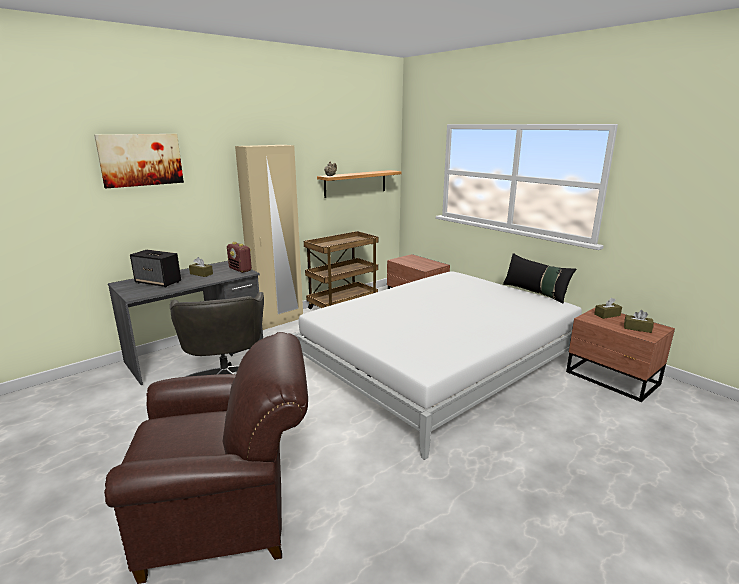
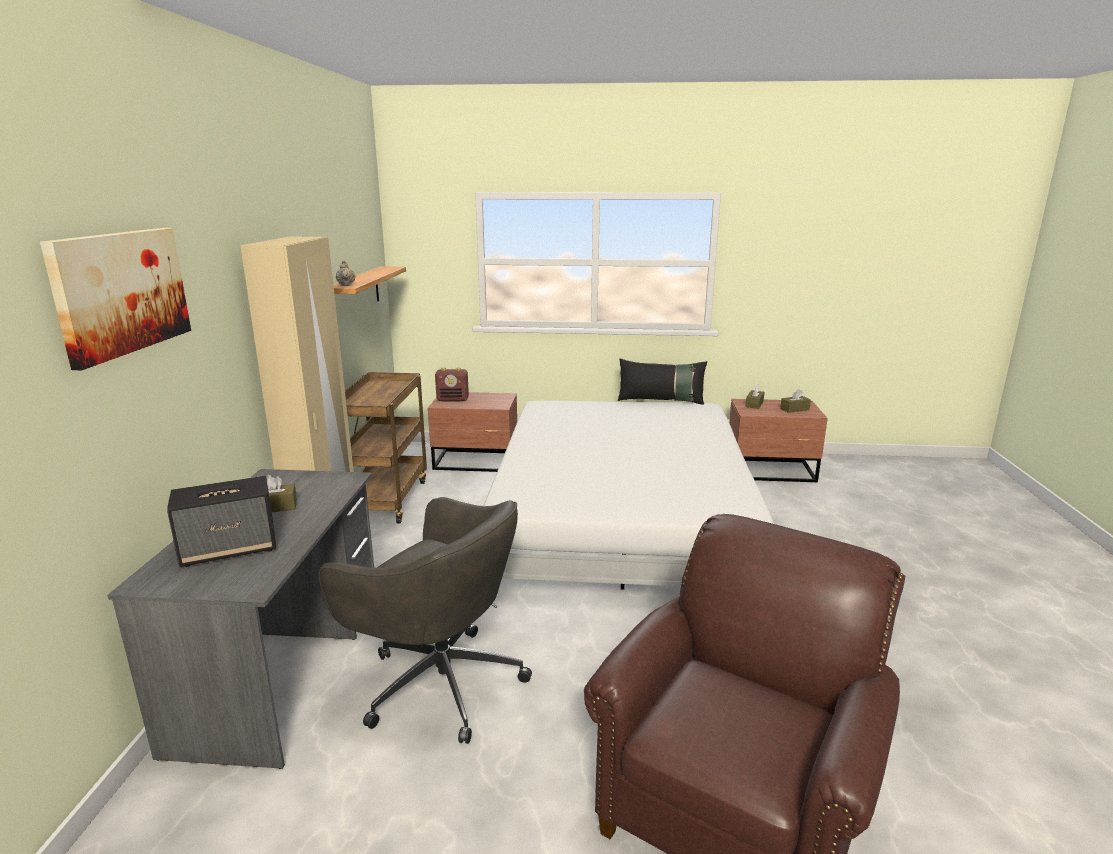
camera: 45 degrees left, 0 degrees up
radio [227,242,252,273] -> radio moved to [435,367,469,402]

